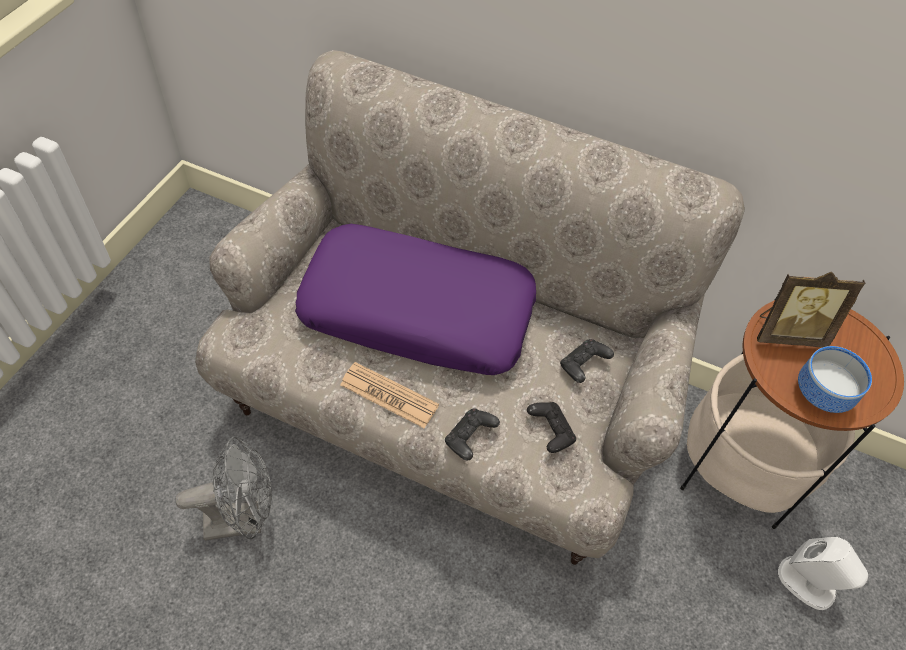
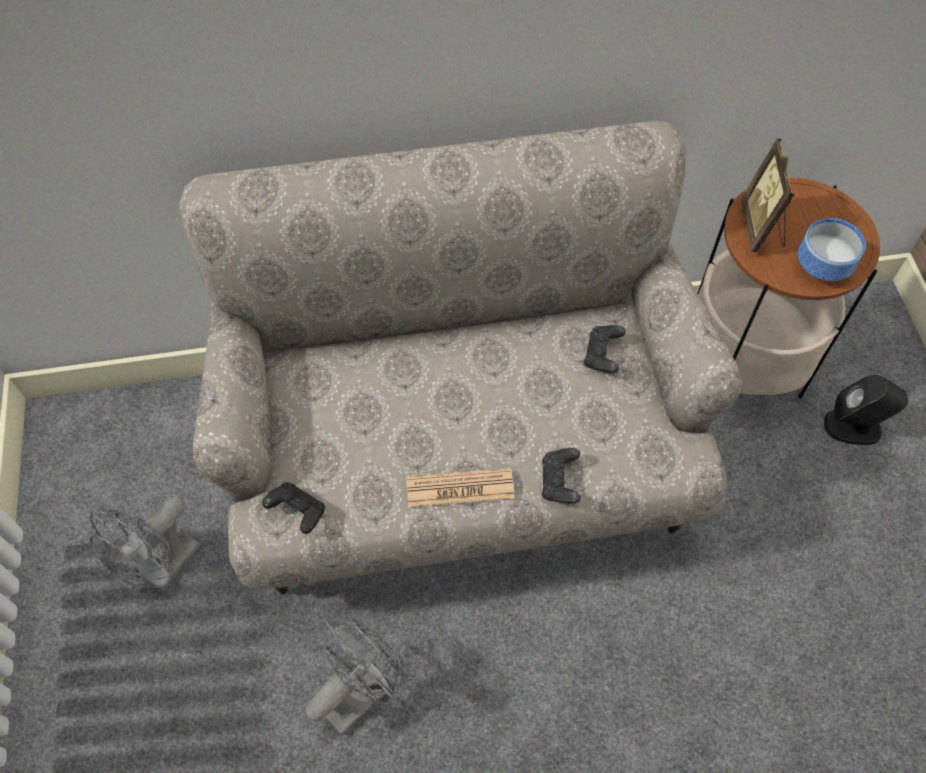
camera: 30 degrees left, 5 degrees up
purple pillow [295,224,536,375] -> none
black game controller [527,402,576,453] -> black game controller moved to [262,482,325,534]
picture frame [757,272,865,347] -> picture frame turned 120 degrees clockwise [741,138,795,252]
white speaker [778,537,868,610] -> black speaker [824,375,908,445]
none -> grey fan [89,497,201,591]

